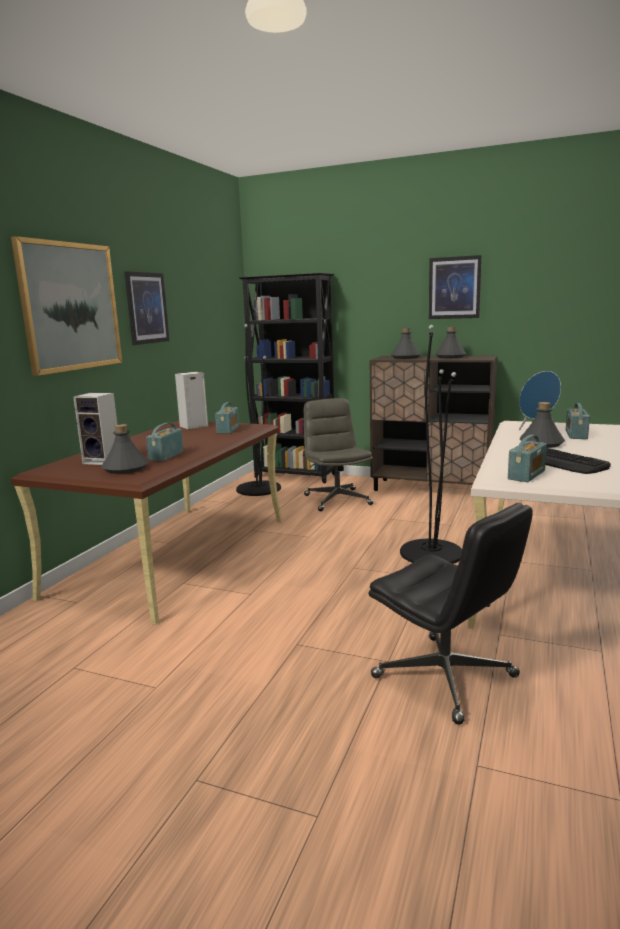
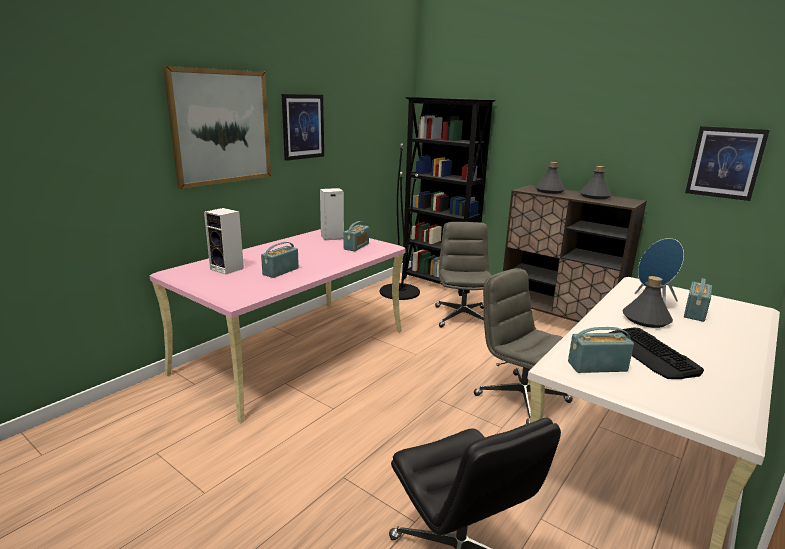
camera: 15 degrees right, 5 degrees up
brown desk [11,421,282,625] -> pink desk [150,229,406,423]
grey bottle [102,424,149,474] -> none
black floor lamp [400,325,462,564] -> grey office chair [474,268,573,424]
picture [429,255,482,319] -> picture moved to [685,126,770,201]
radio [508,435,547,482] -> radio turned 150 degrees counterclockwise [568,327,634,373]

